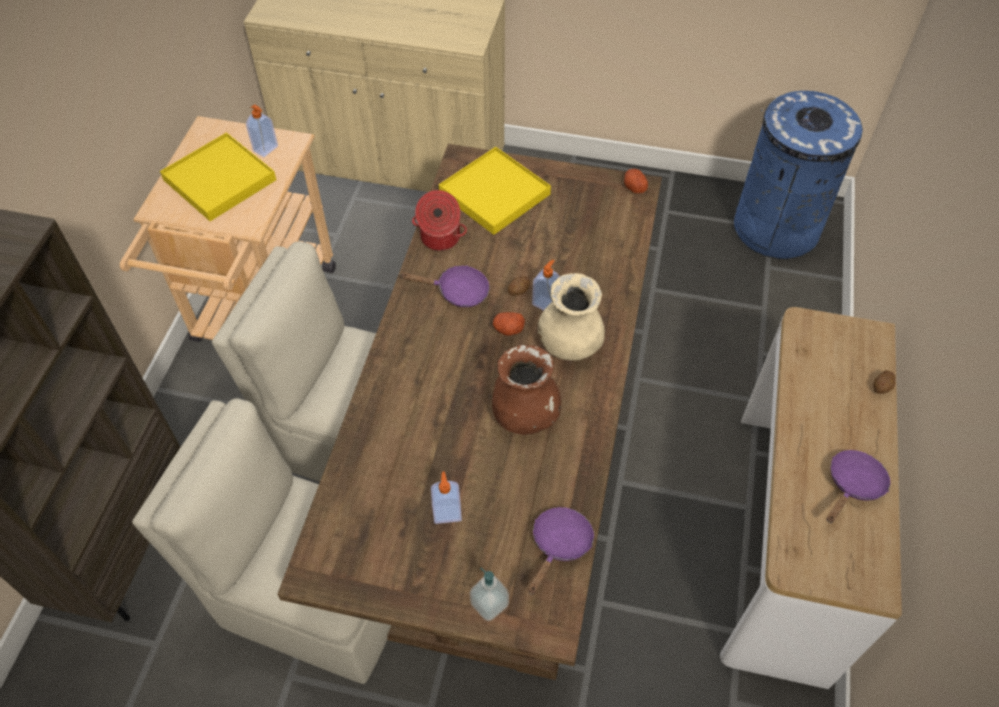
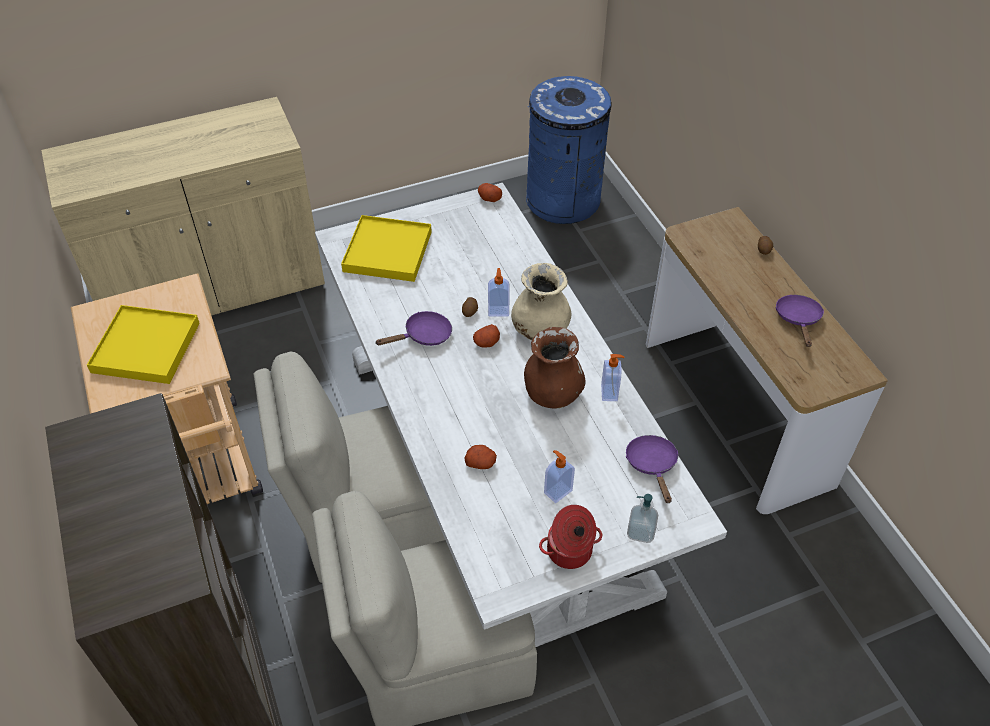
camera: 35 degrees left, 5 degrees down
soap dispenser [246,104,278,157] -> soap dispenser moved to [601,354,624,401]
brown dining table [277,144,662,680] -> white dining table [315,183,727,647]
cooking pot [412,190,467,251] -> cooking pot moved to [539,505,602,569]
none -> potato [464,445,497,469]

